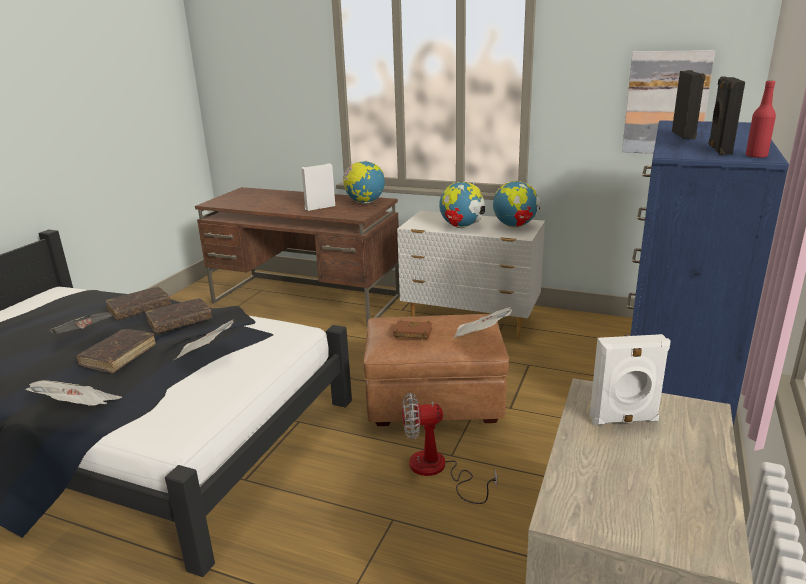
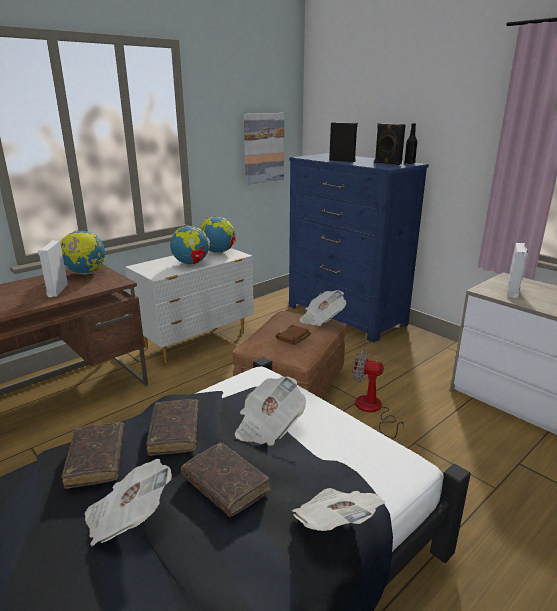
camera: 65 degrees left, 0 degrees up
fan [402,392,497,504] -> fan turned 90 degrees clockwise [353,350,405,439]
red bottle [746,81,776,158] -> black bottle [404,123,417,164]

